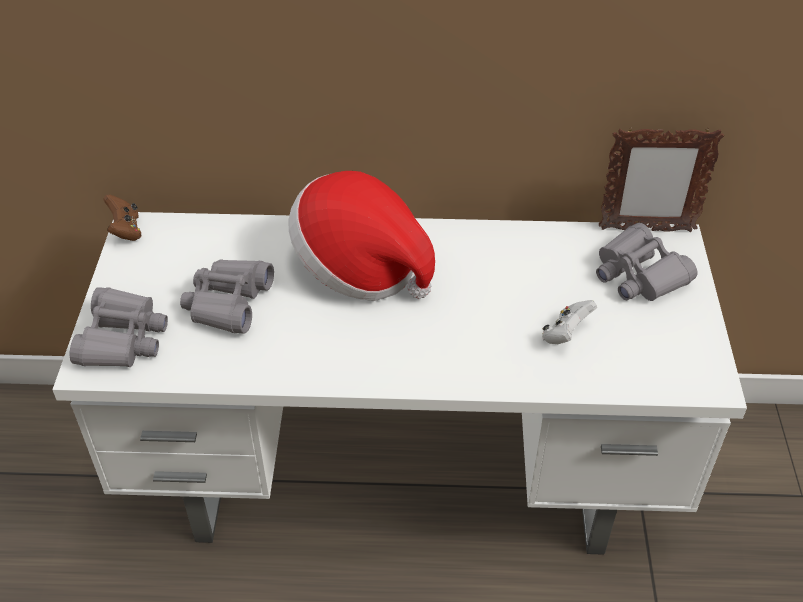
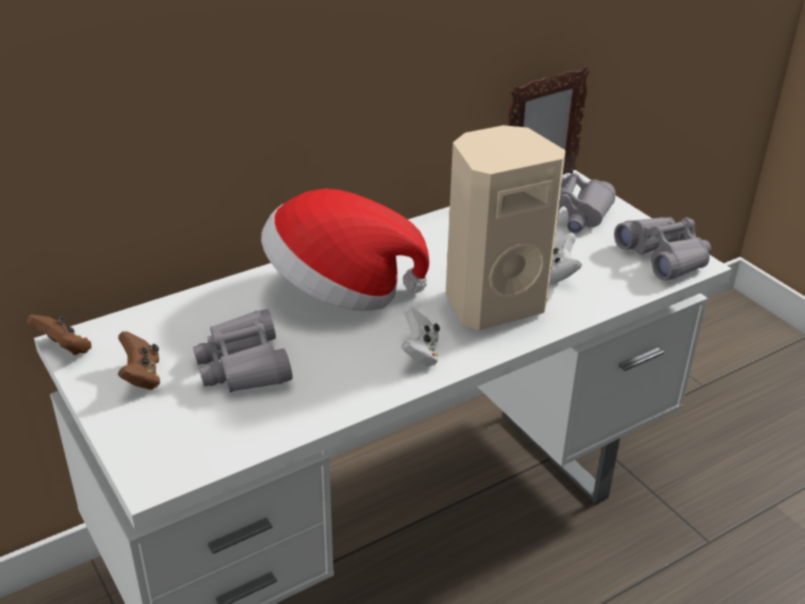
camera: 35 degrees left, 10 degrees down
grey binoculars [70,287,168,367] -> grey binoculars moved to [614,217,711,280]
none -> brown game controller [118,331,160,390]
none -> white game controller [401,307,440,367]
none -> beige speaker [446,125,566,330]

